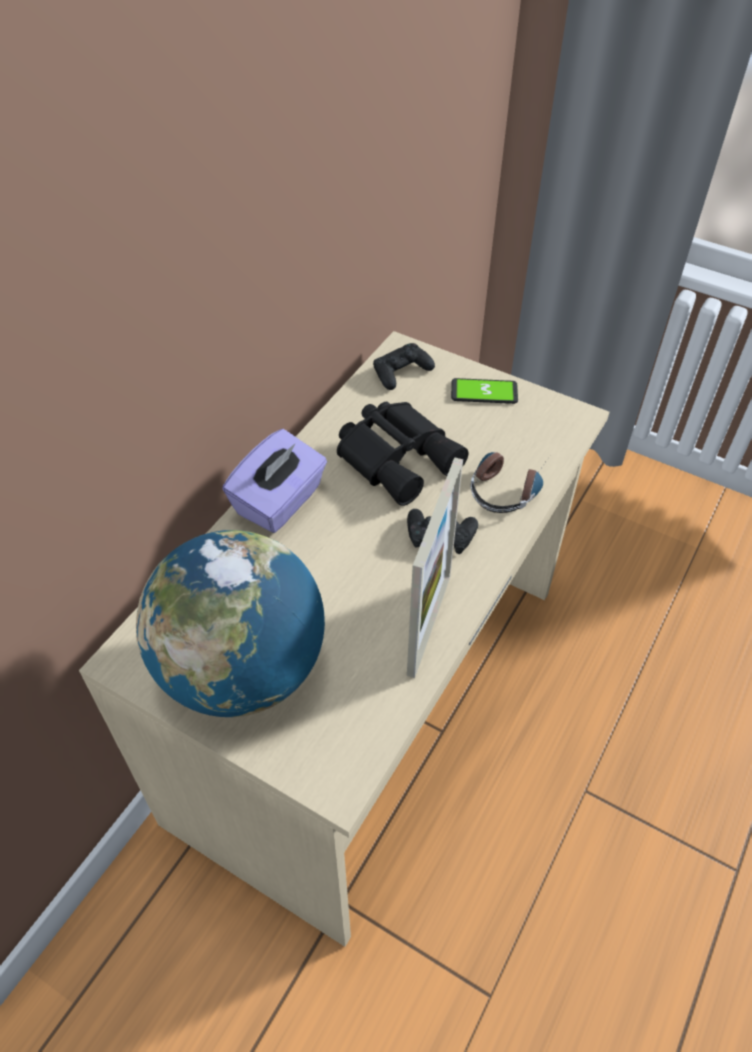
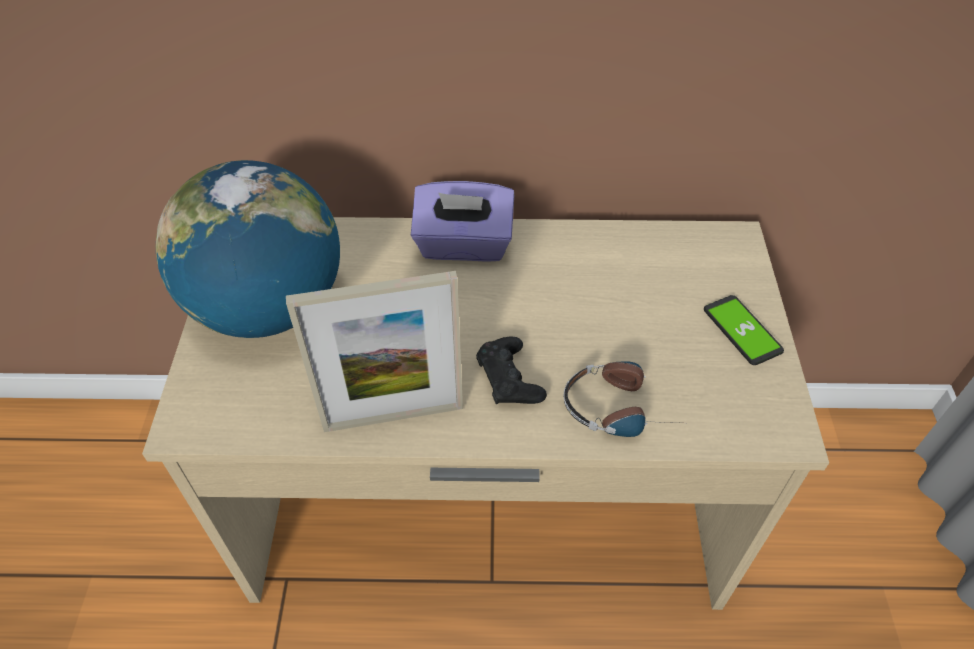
camera: 60 degrees right, 0 degrees up
black binoculars [337,402,469,506] -> none
black game controller [373,343,435,390] -> none

